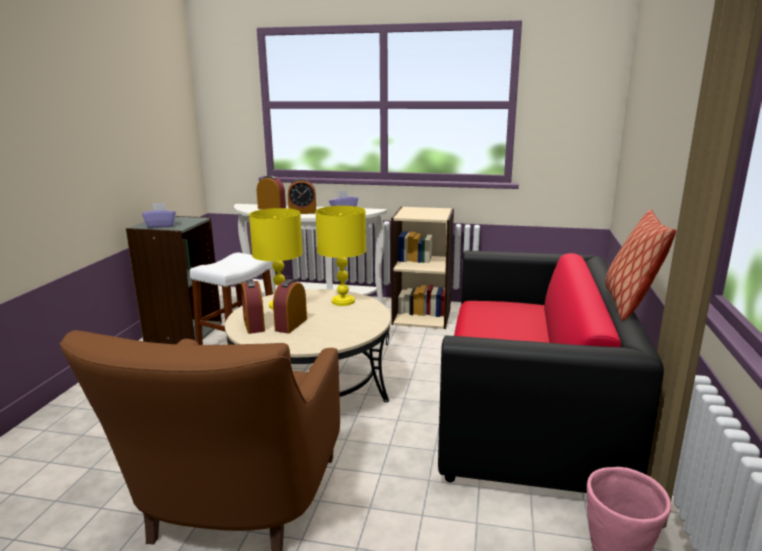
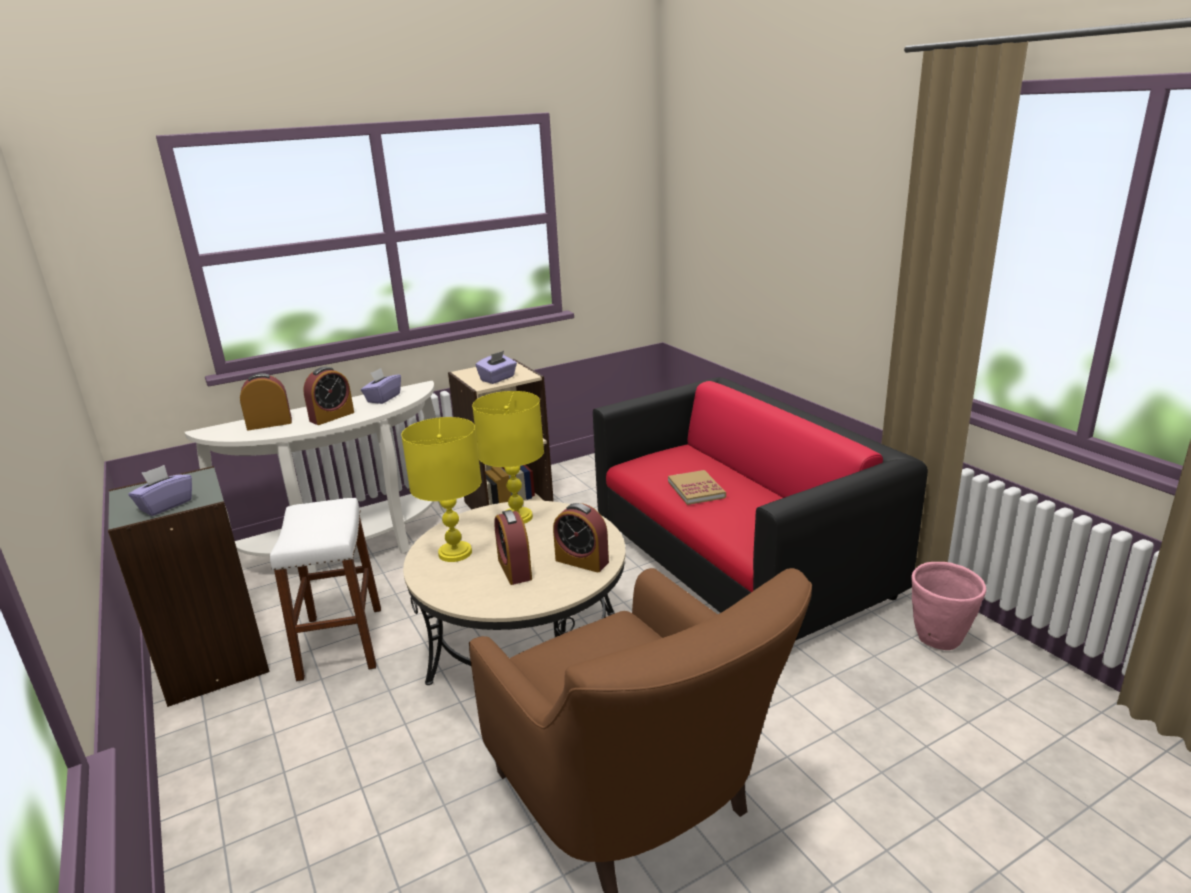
camera: 40 degrees left, 5 degrees up
alarm clock [241,279,265,334] -> alarm clock moved to [553,503,609,573]
pillow [605,209,676,321] -> none
none -> purple tissue box [476,351,517,384]
none -> book [668,470,726,505]

